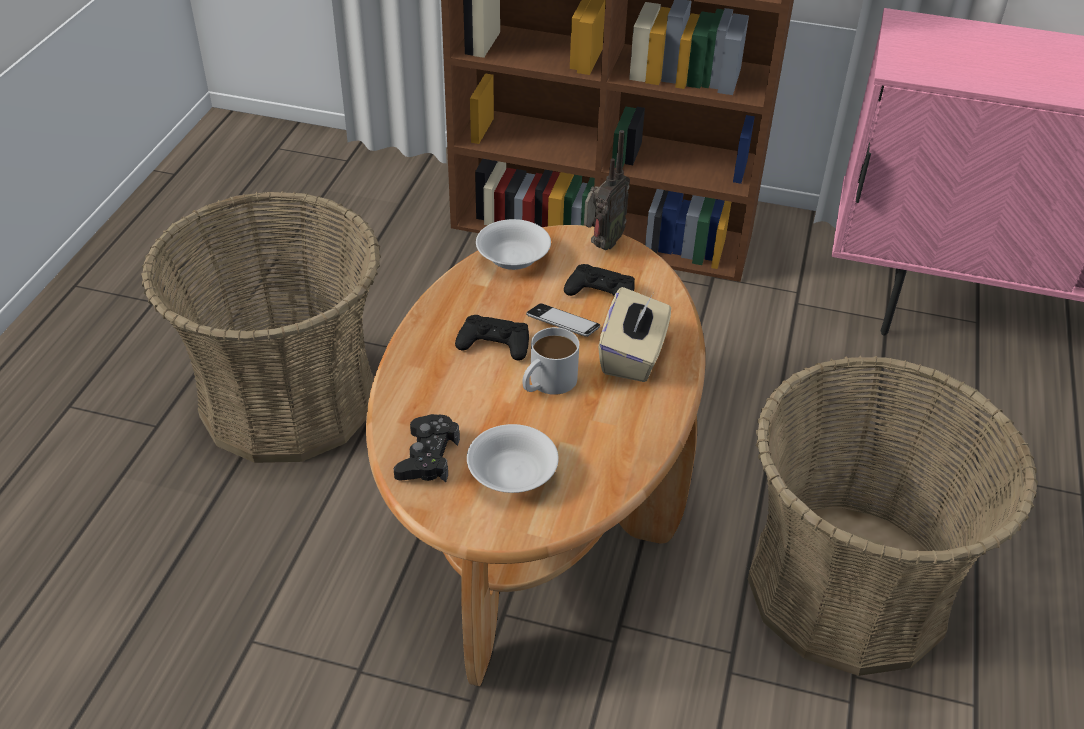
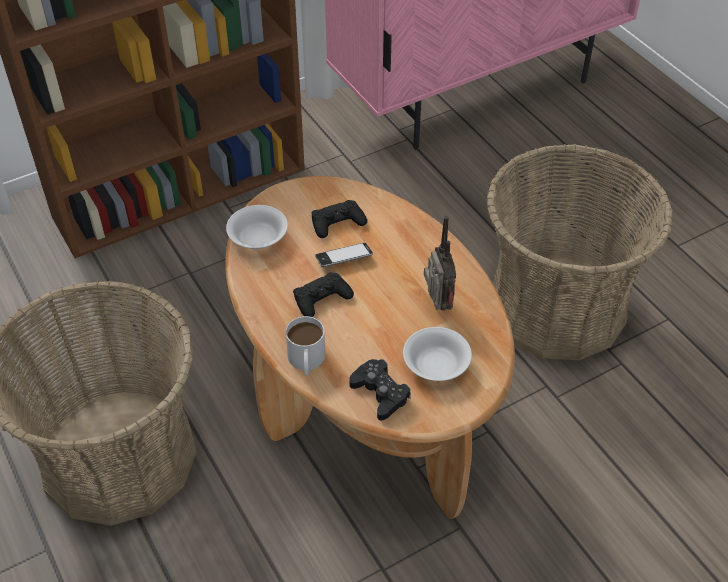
camera: 45 degrees left, 5 degrees up
white mug [523,327,579,395] -> white mug moved to [285,316,325,376]
radio [584,130,630,251] -> radio moved to [424,216,456,311]
beige tissue box [598,287,671,382] -> none

